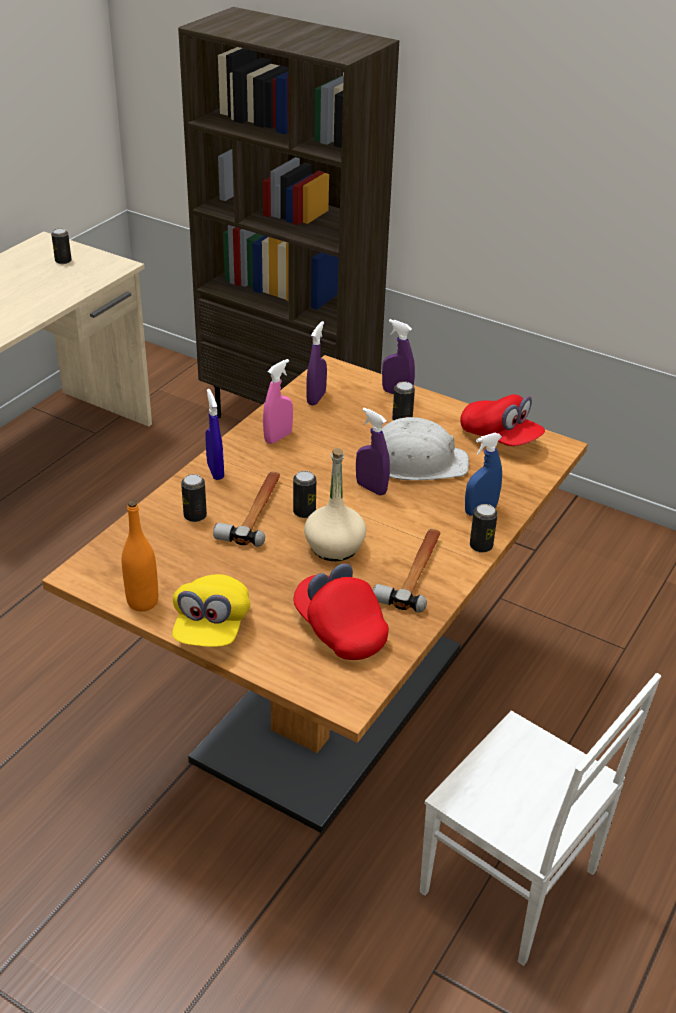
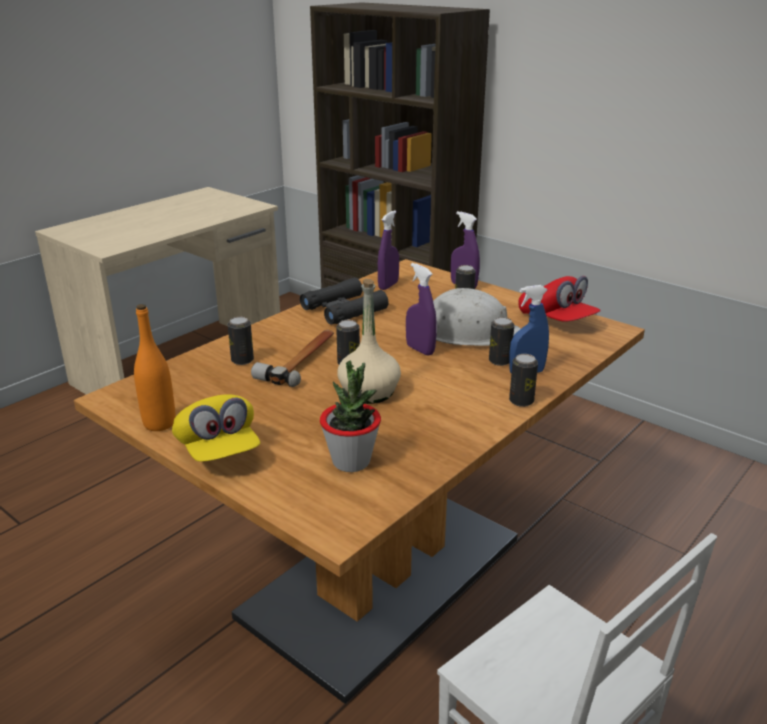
camera: 10 degrees right, 10 degrees down
can [51,228,72,264] -> can moved to [489,317,514,366]
yellow cap [172,574,250,647] -> yellow cap turned 45 degrees counterclockwise [172,394,260,462]
blue spray bottle [205,389,224,480] -> none
pink spray bottle [263,359,293,444] -> black binoculars [300,277,389,325]
red cap [293,563,389,660] -> potted plant [320,360,381,472]
hammer [373,529,440,613] -> none

